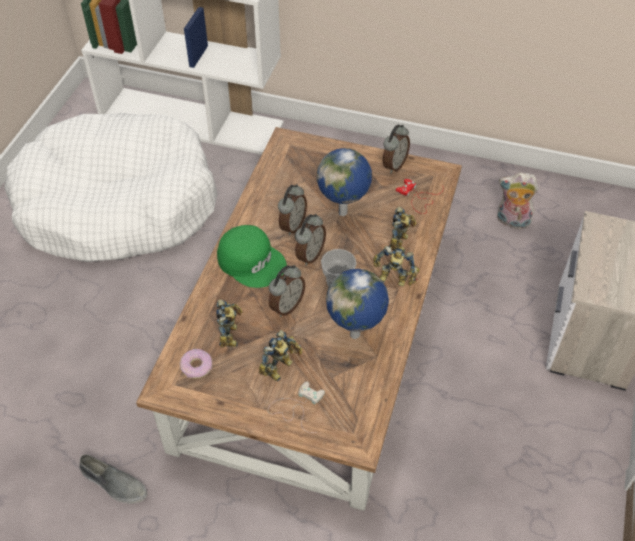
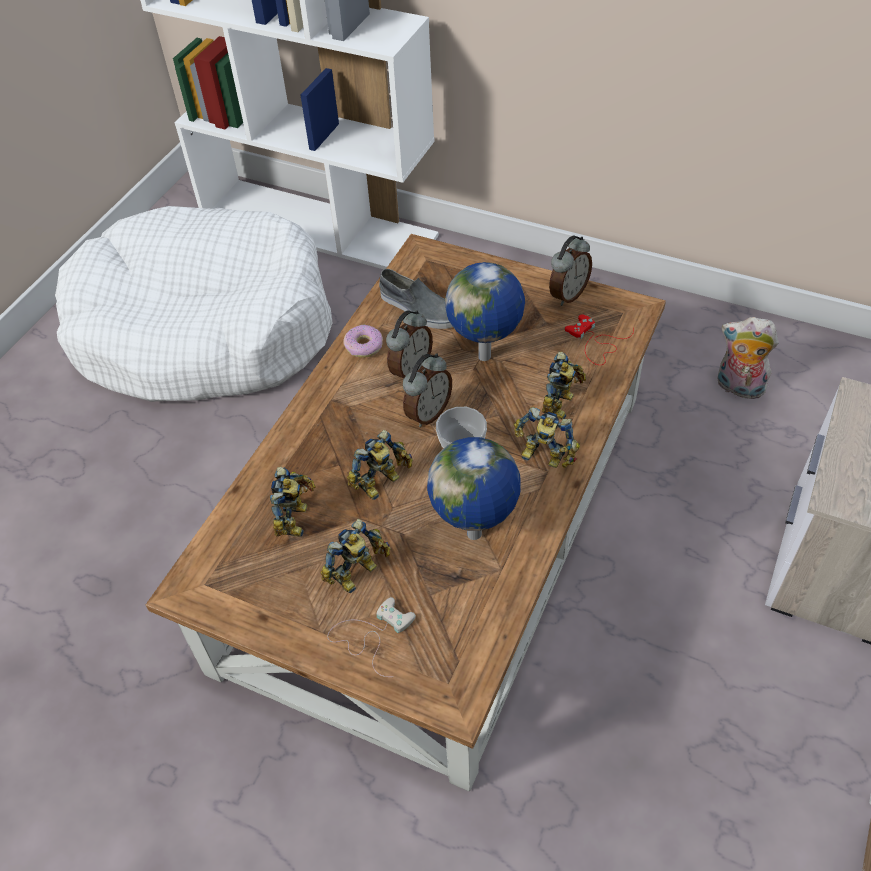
camera: 10 degrees right, 0 degrees up
grey shoe [79,454,147,504] -> grey shoe moved to [379,269,453,329]
donut [180,349,212,379] -> donut moved to [343,325,383,358]
green cap [217,225,287,288] -> none
alarm clock [269,265,305,317] -> toy robot [347,430,413,500]

